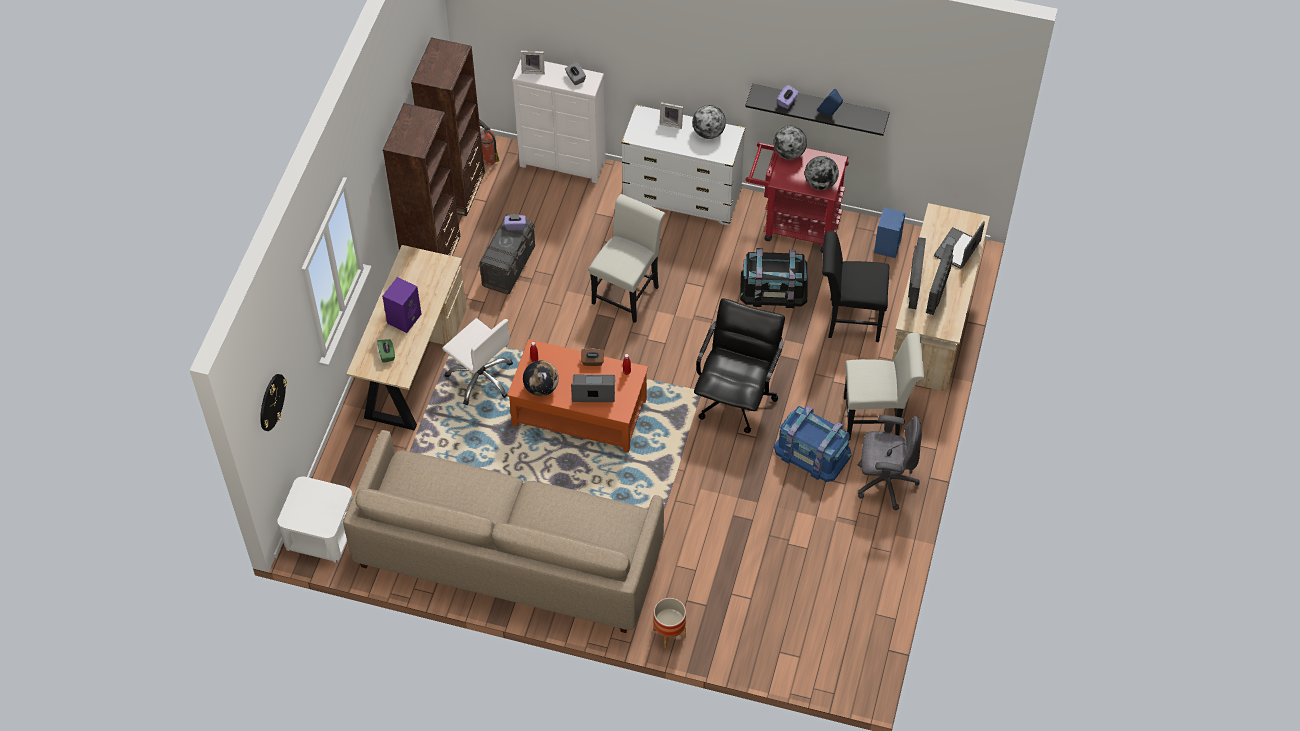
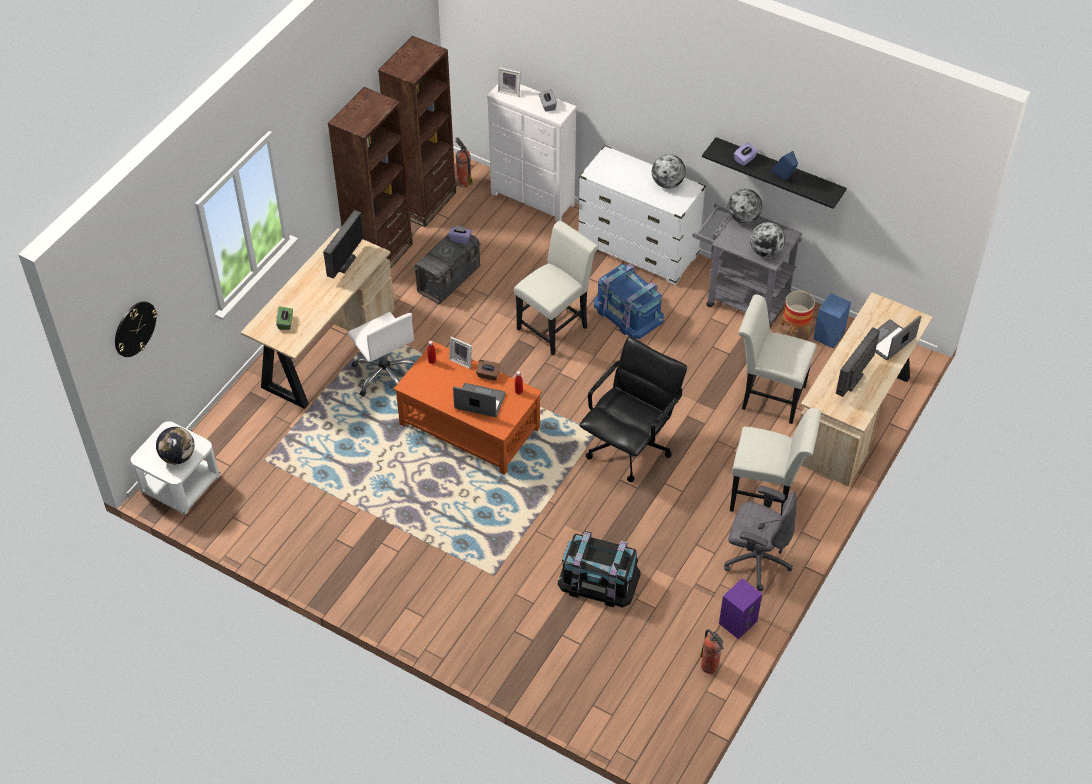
camera: 15 degrees right, 5 degrees down
beige sofa [343,430,664,633] -> none
purple speaker [382,277,421,333] -> purple speaker moved to [719,578,762,639]
globe [523,360,559,396] -> globe moved to [156,427,195,464]
planter [653,598,686,648] -> planter moved to [781,291,815,336]
picture frame [660,102,683,129] -> picture frame moved to [449,337,472,369]
black storage box [740,248,807,308] -> black storage box moved to [558,531,641,608]
red cart [746,142,849,253] -> grey cart [692,203,802,323]
blue storage box [774,406,852,482] -> blue storage box moved to [594,264,664,339]
black chair [822,231,889,342] -> white chair [738,294,817,424]
monitor [908,237,926,309] -> monitor moved to [323,210,364,279]
none -> fire extinguisher [700,629,724,674]

